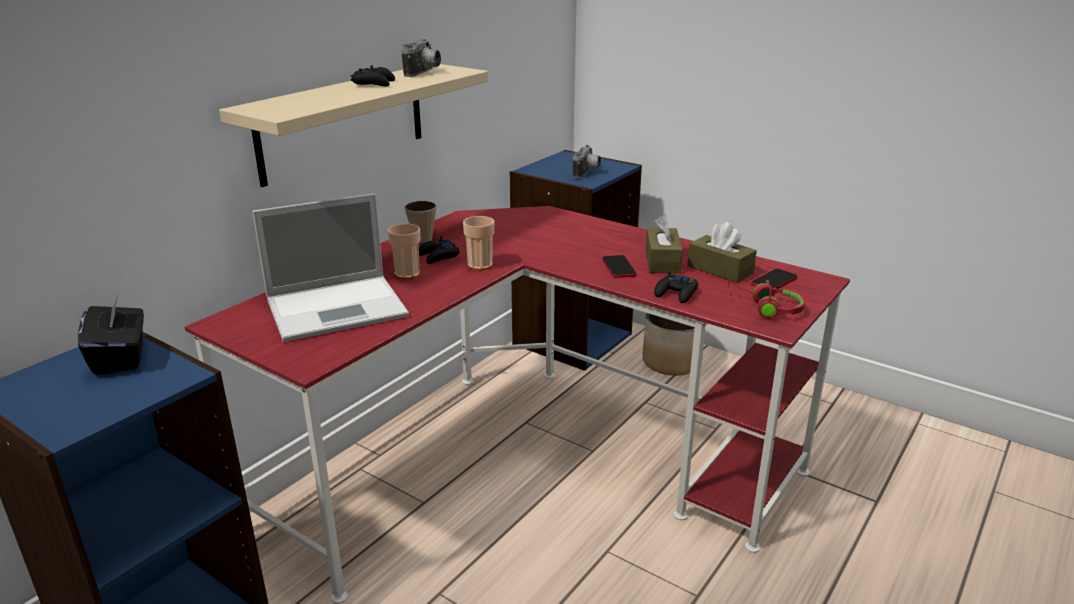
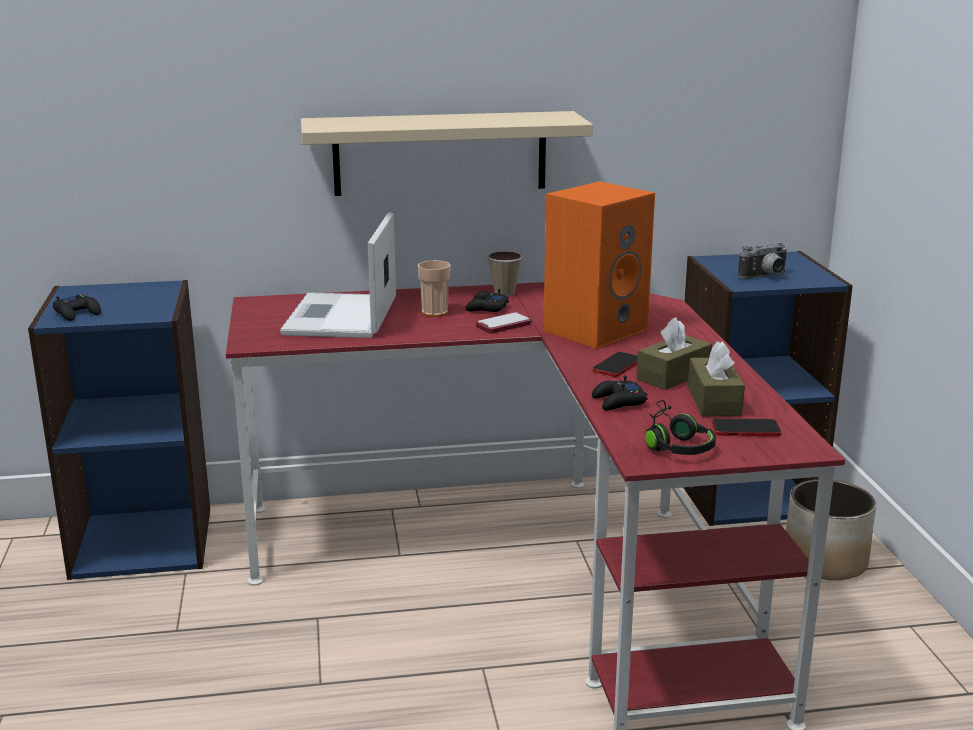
camera: 45 degrees right, 5 degrees down
black tissue box [78,294,144,375] -> none
laptop [252,194,409,342] -> laptop turned 75 degrees clockwise [280,212,396,338]
black game controller [351,66,395,87] -> black game controller moved to [53,295,101,321]
camera [401,39,441,77] -> none
cup [463,216,494,271] -> phone [476,312,531,333]
red headphones [728,280,805,318] -> black headphones [645,400,716,455]
none -> orange speaker [543,181,655,349]

